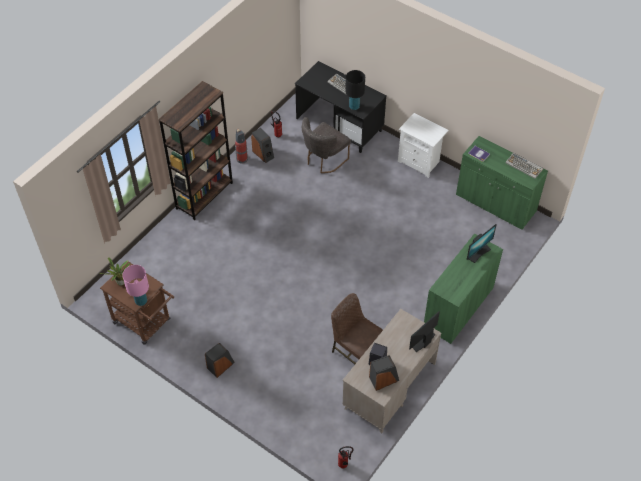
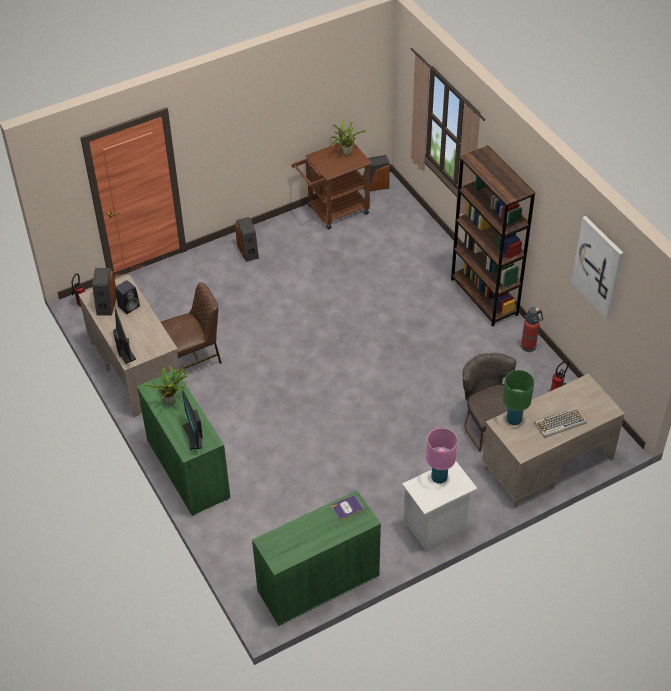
camera: 115 degrees right, 5 degrees down
pink table lamp [122,265,149,306] -> pink table lamp moved to [426,428,458,484]
speaker [251,128,274,163] -> speaker moved to [363,155,390,191]
black desk [295,61,387,153] -> beige desk [482,374,625,508]
black table lamp [345,70,365,110] -> green table lamp [503,370,534,425]
keyboard [506,153,543,179] -> none
none -> potted plant [144,365,190,405]
none -> picture [571,216,623,319]

